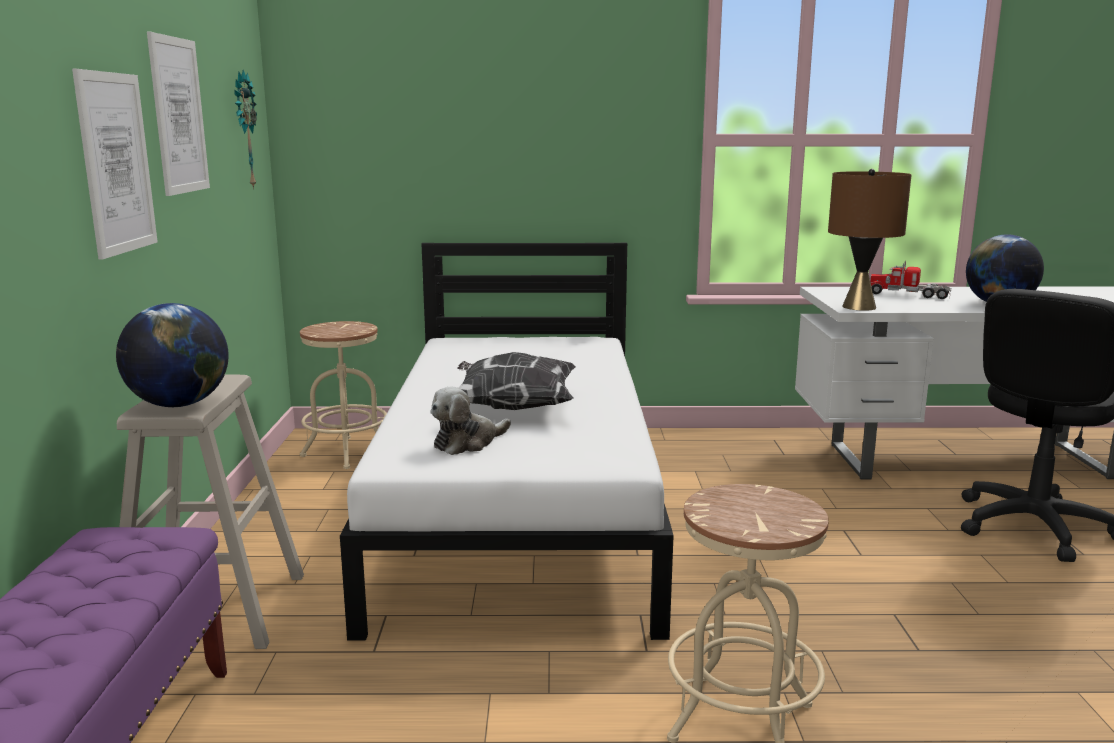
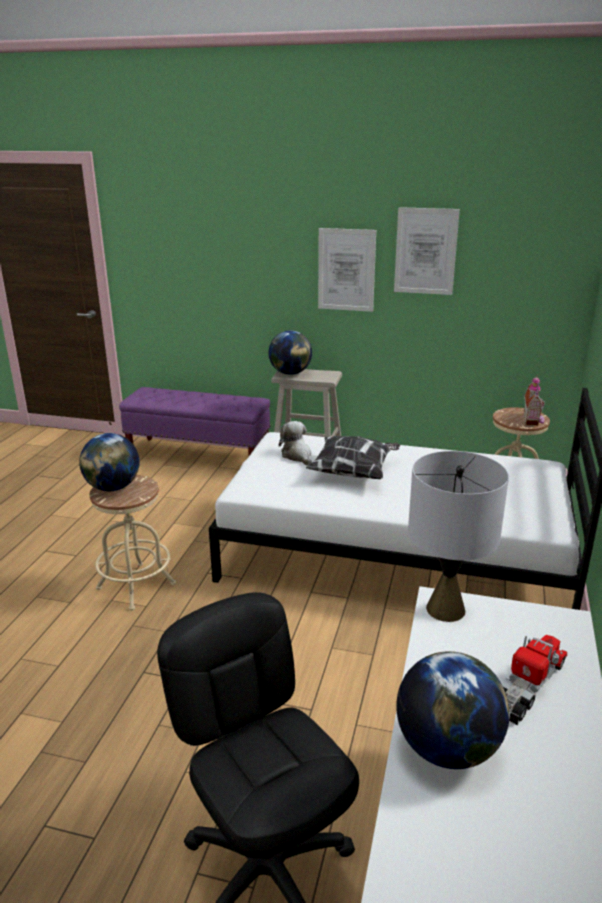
camera: 105 degrees right, 10 degrees up
wall clock [234,70,257,189] -> none
brown table lamp [828,169,912,311] -> grey table lamp [408,451,509,622]
none -> globe [79,433,140,491]
none -> toy house [524,375,545,426]

